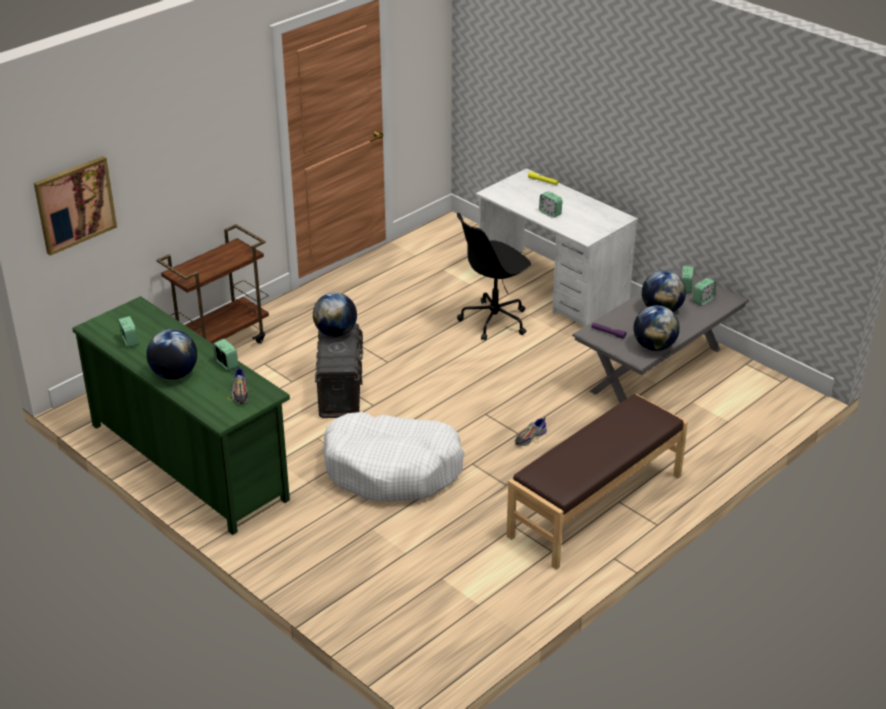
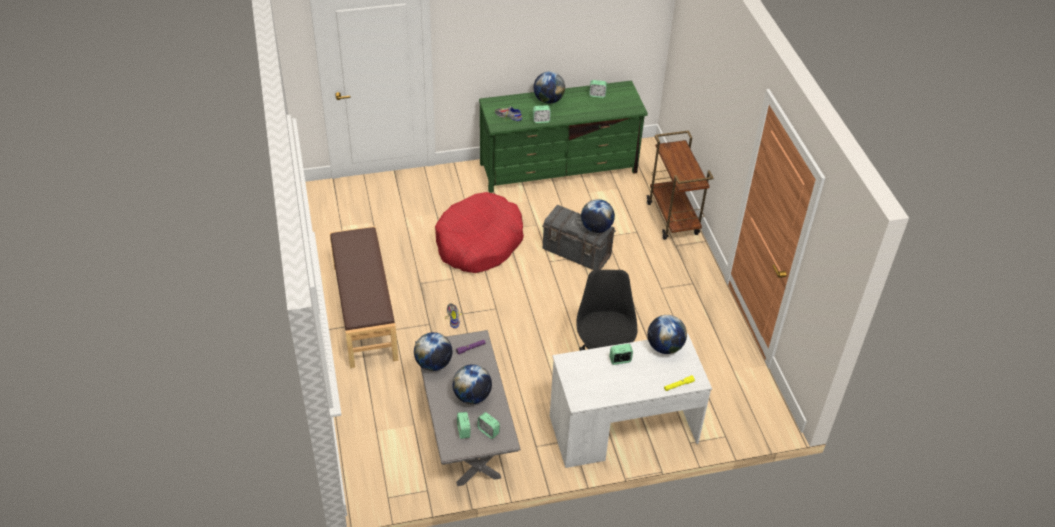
camera: 120 degrees right, 10 degrees up
picture [34,156,117,256] -> none
white dog bed [323,412,464,501] -> red dog bed [435,192,524,273]
none -> globe [647,315,687,354]

